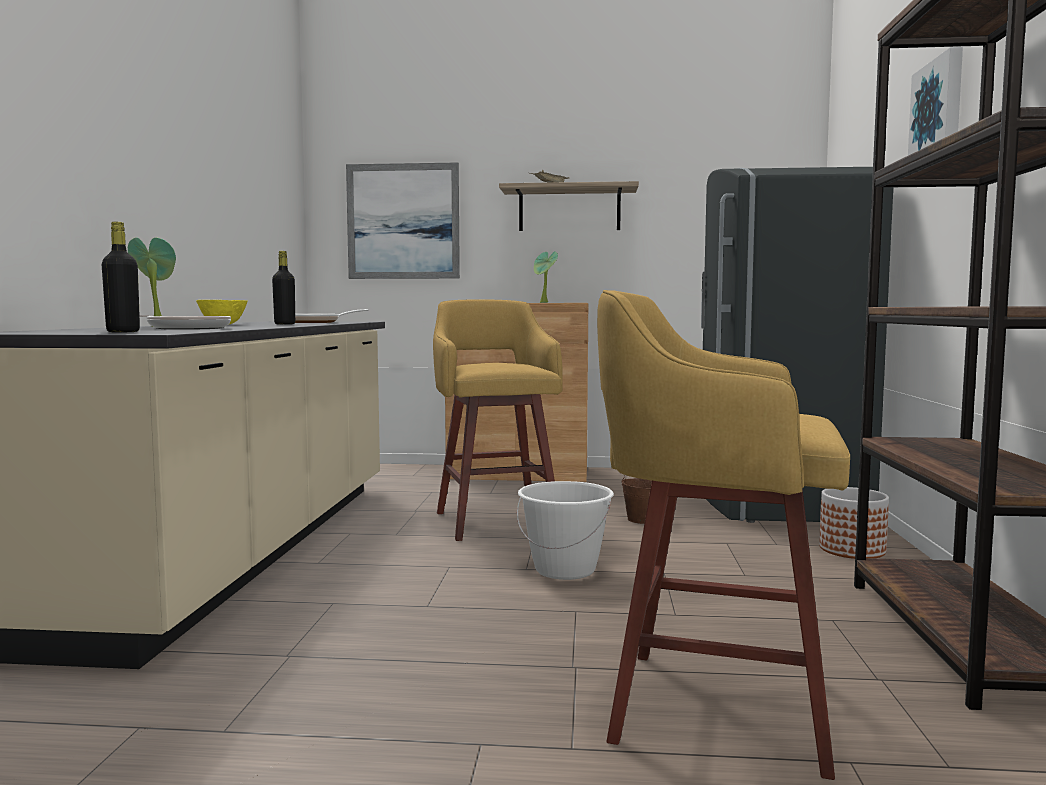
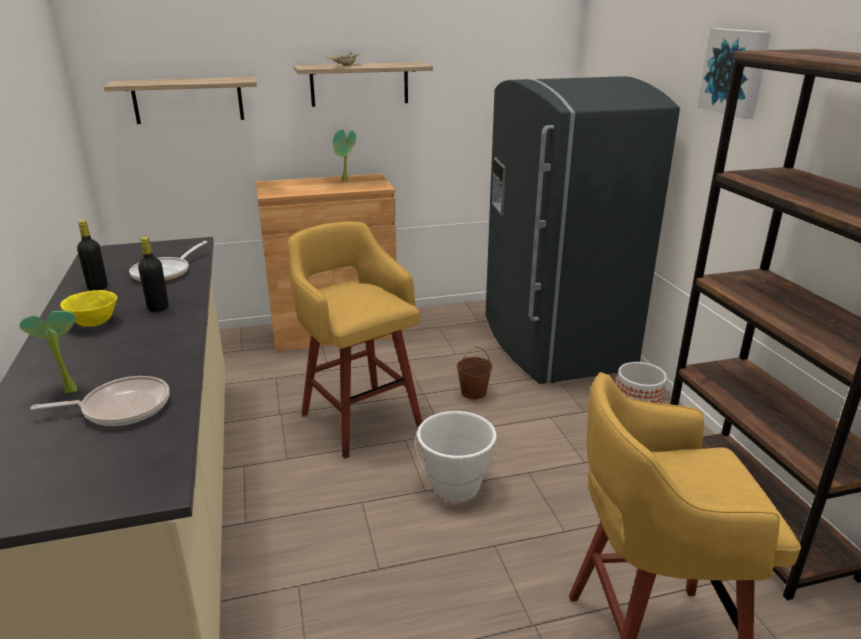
camera: 20 degrees left, 20 degrees up
black bottle [102,222,140,332] -> black bottle moved to [77,220,108,291]
picture [346,162,460,279] -> shelf [104,77,257,124]

